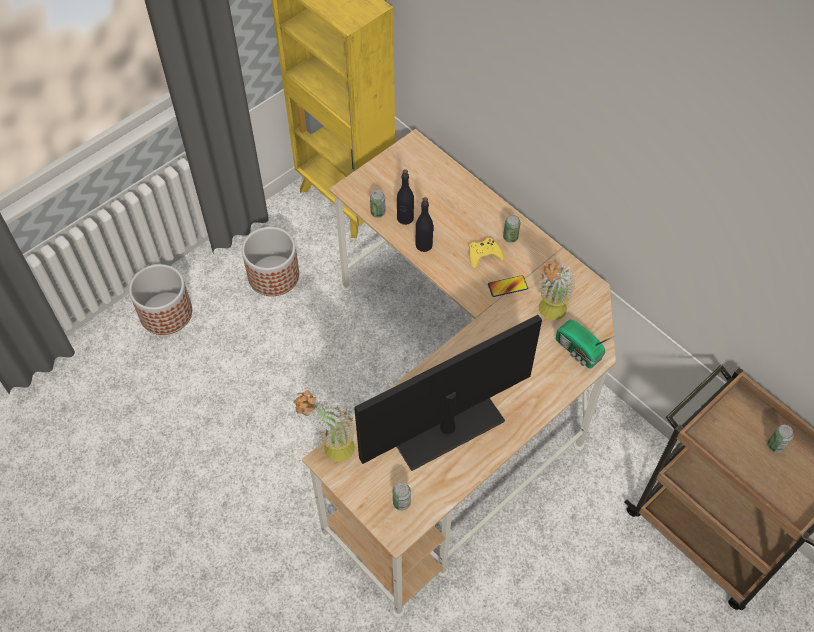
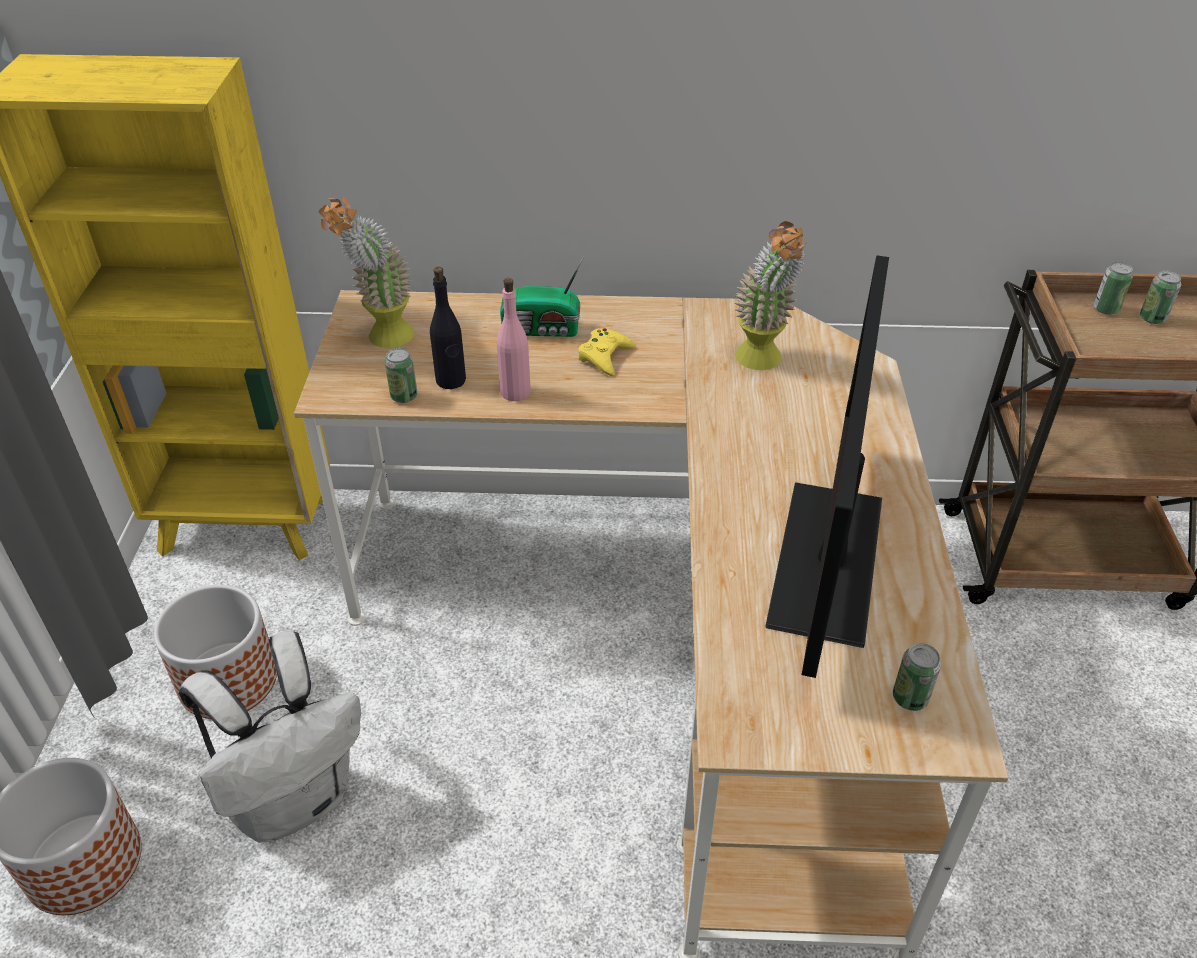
camera: 45 degrees left, 15 degrees down
potted plant [294,390,356,462] -> potted plant moved to [318,197,414,348]
black bottle [416,197,434,252] -> pink bottle [497,278,531,401]
phone [488,275,528,297] -> none
can [503,215,521,243] -> can moved to [1094,262,1133,315]
radio [556,320,614,369] -> radio moved to [500,256,584,337]
none -> white backpack [179,631,361,842]

